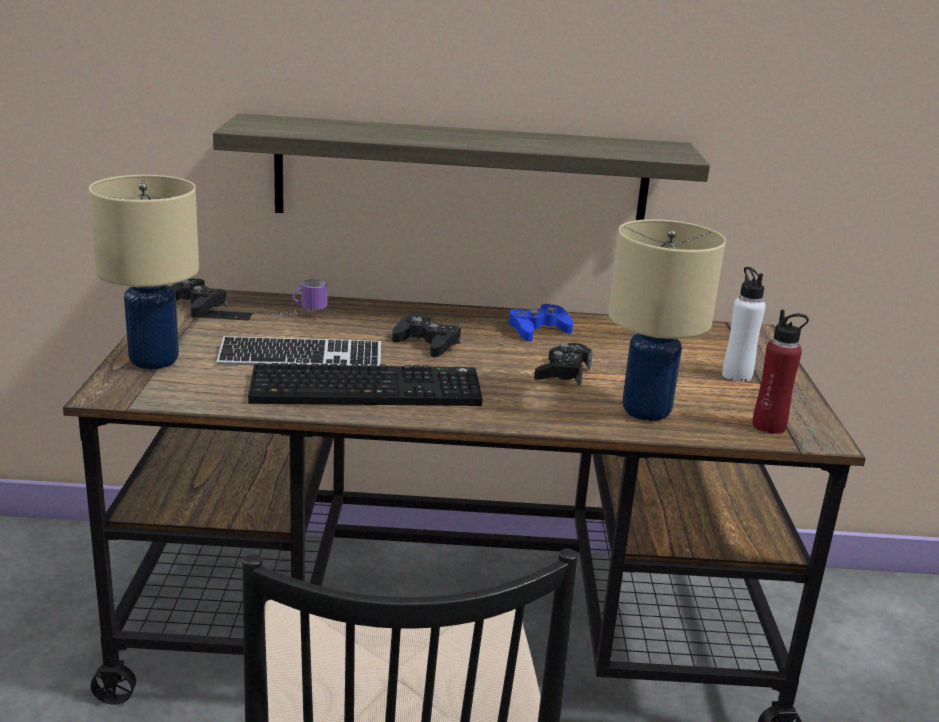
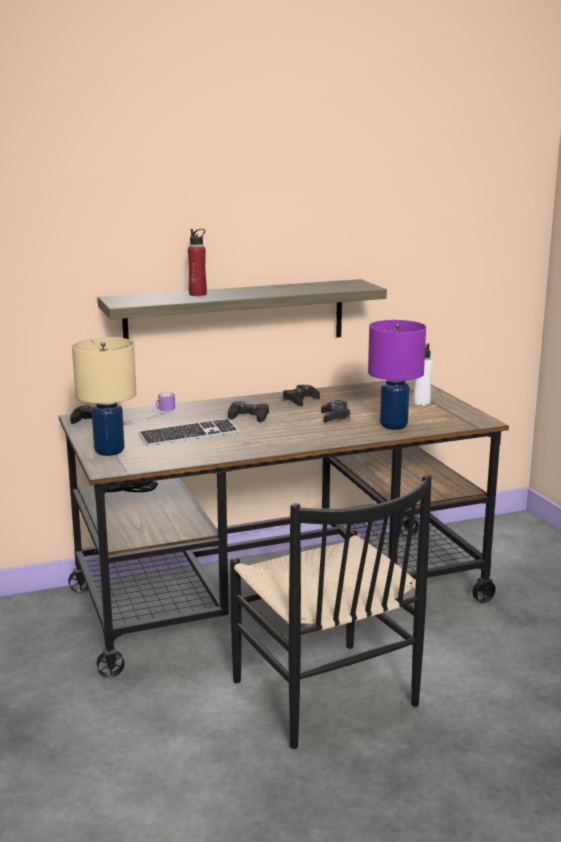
camera: 20 degrees left, 5 degrees down
keyboard [248,363,482,406] -> none
blue game controller [508,304,573,341] -> black game controller [283,385,320,407]
beige table lamp [608,219,726,421] -> purple table lamp [368,320,426,430]
red bottle [752,310,809,434] -> red bottle moved to [188,229,207,296]

